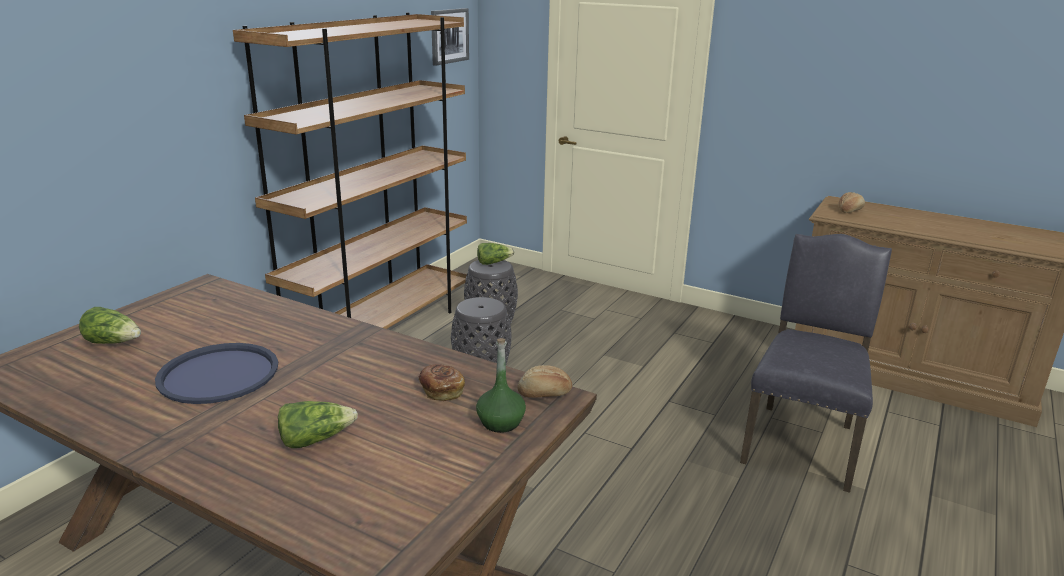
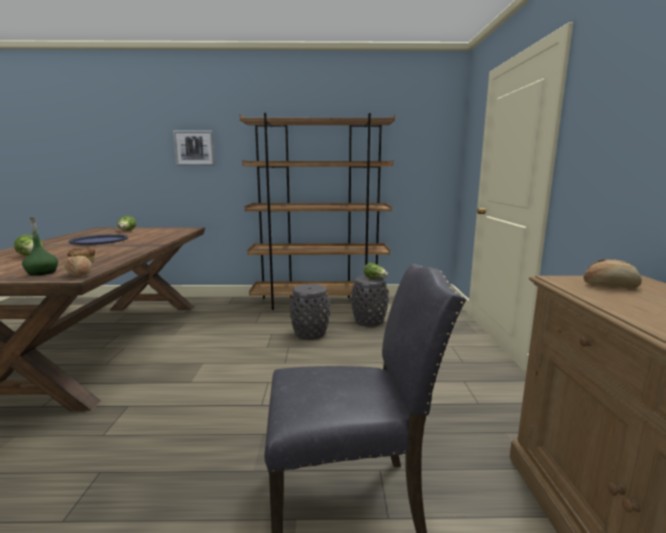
camera: 60 degrees right, 10 degrees down
picture [431,8,469,66] -> picture moved to [173,131,215,166]

